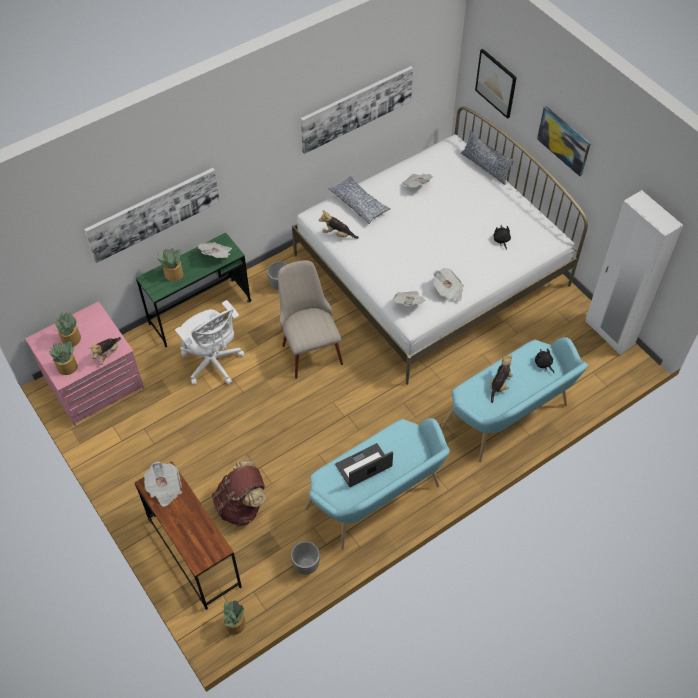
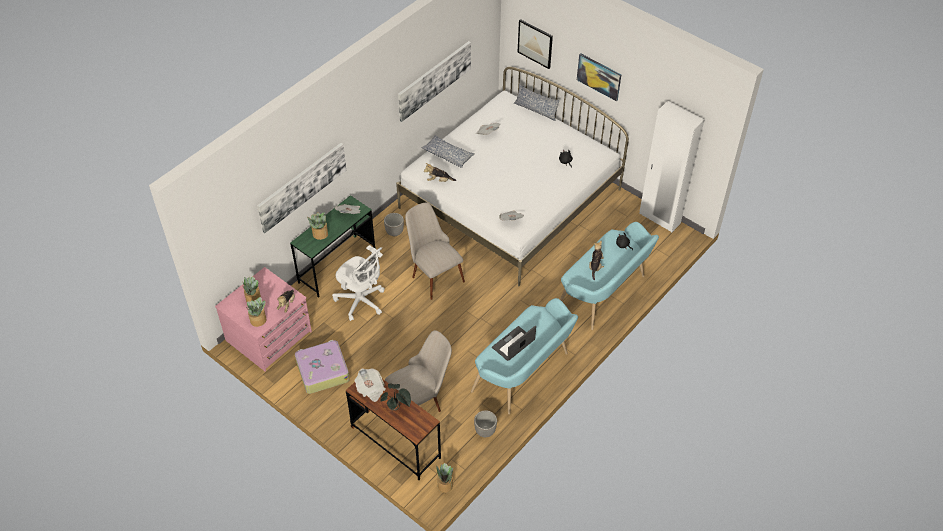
camera: 15 degrees left, 5 degrees down
brown backpack [212,460,266,526] -> beige chair [385,330,452,412]
newspaper [433,268,464,301] -> none
none -> suitcase [295,340,350,394]
none -> potted plant [380,384,411,411]

